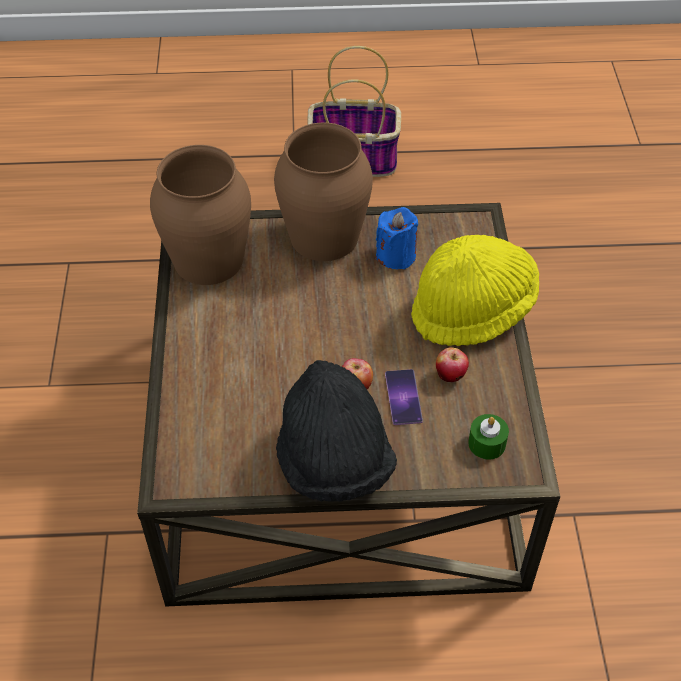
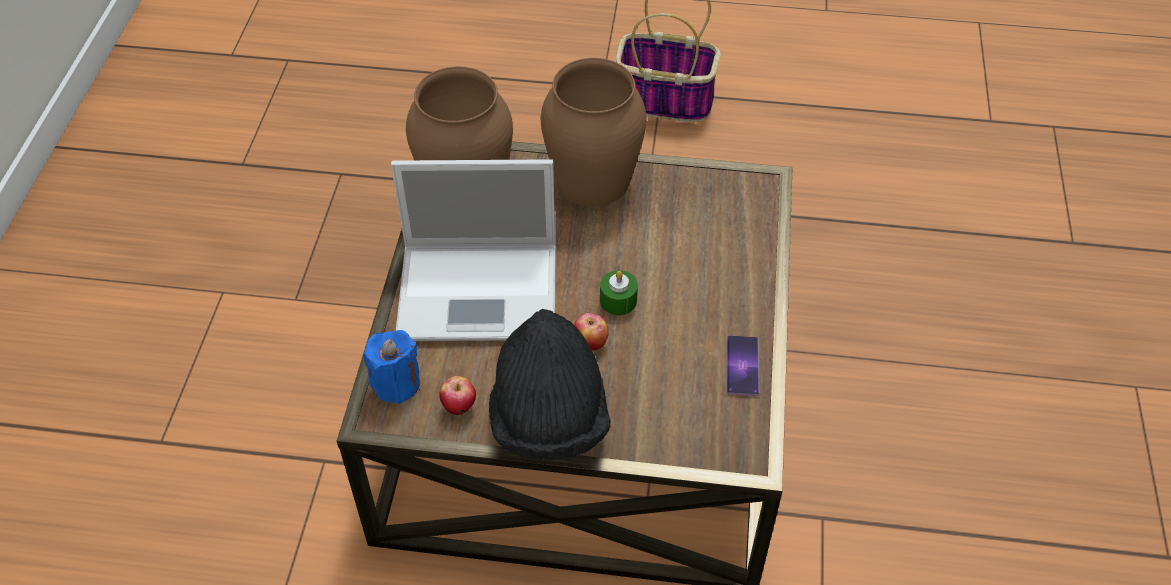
camera: 10 degrees right, 0 degrees up
blue candle [376,207,418,269] -> blue candle moved to [363,330,420,404]
phone [385,369,423,425] -> phone moved to [726,335,759,396]
yellow hat [411,235,539,346] -> none
apple [436,347,469,382] -> apple moved to [440,376,476,415]
green candle [468,414,509,460] -> green candle moved to [600,270,638,315]
none -> laptop [391,159,556,341]

